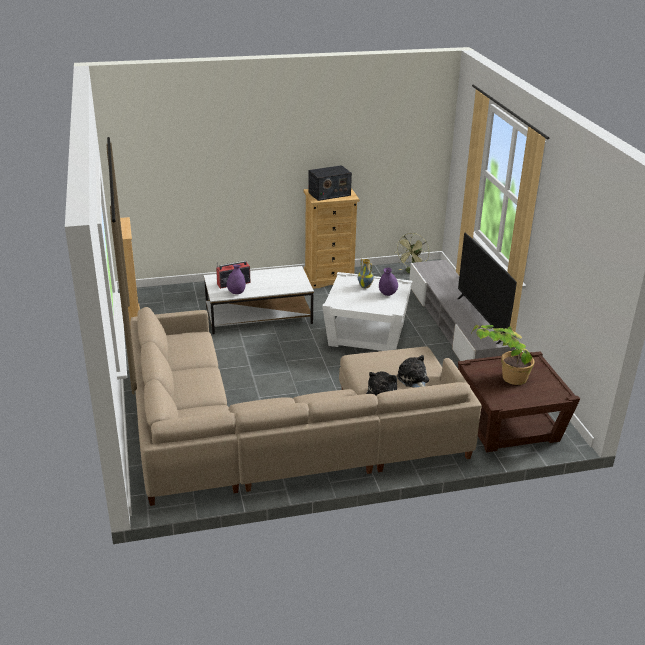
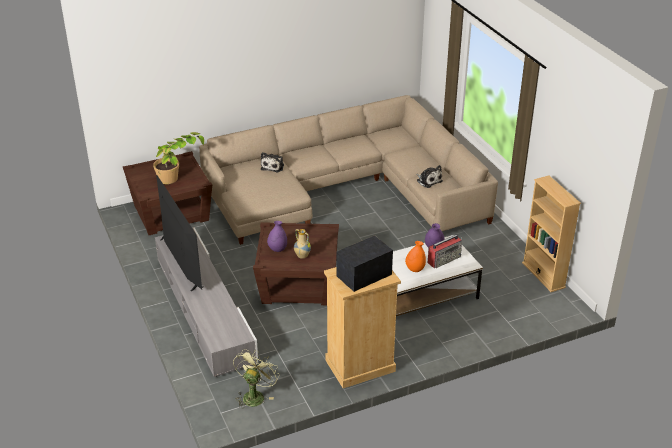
camera: 170 degrees right, 5 degrees up
white side table [322,272,412,351] -> brown side table [253,222,339,305]
plush toy [397,355,429,388] -> plush toy moved to [416,165,443,188]
none -> orange vase [405,241,426,272]

